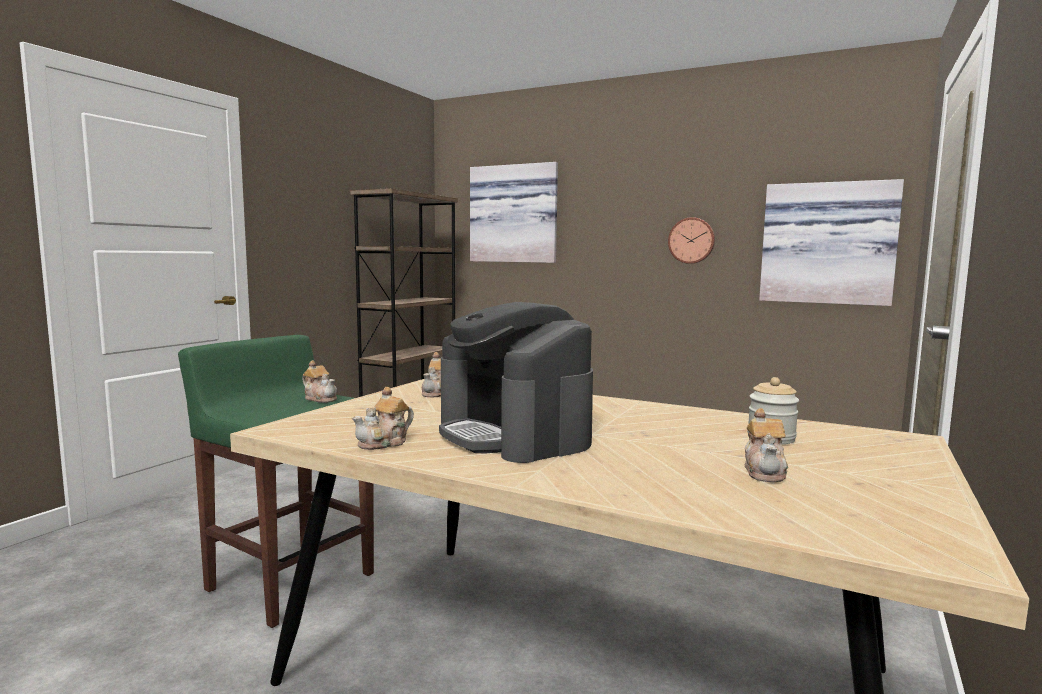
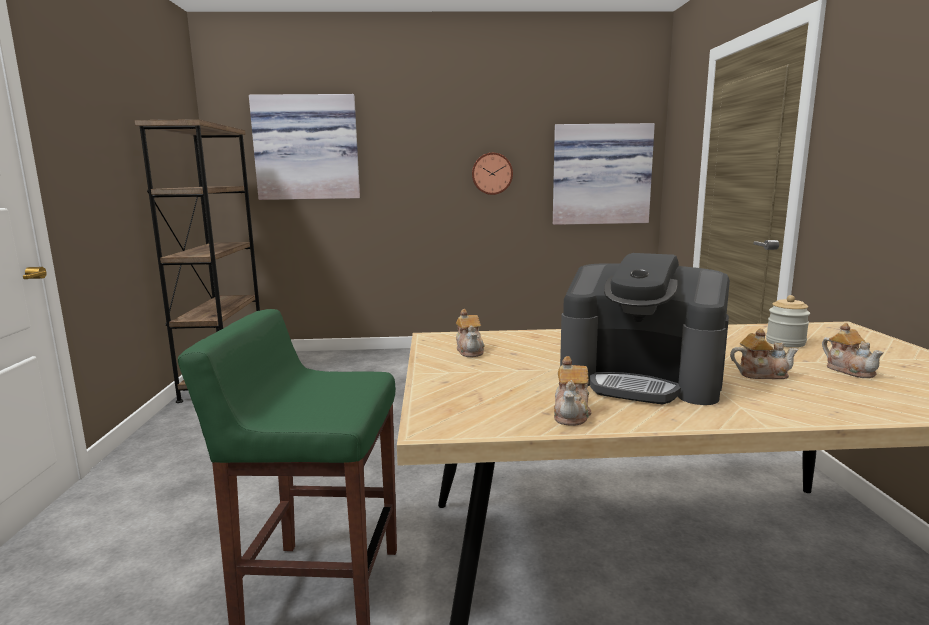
camera: 30 degrees left, 5 degrees up
teapot [303,360,337,403] -> teapot moved to [730,328,799,379]

